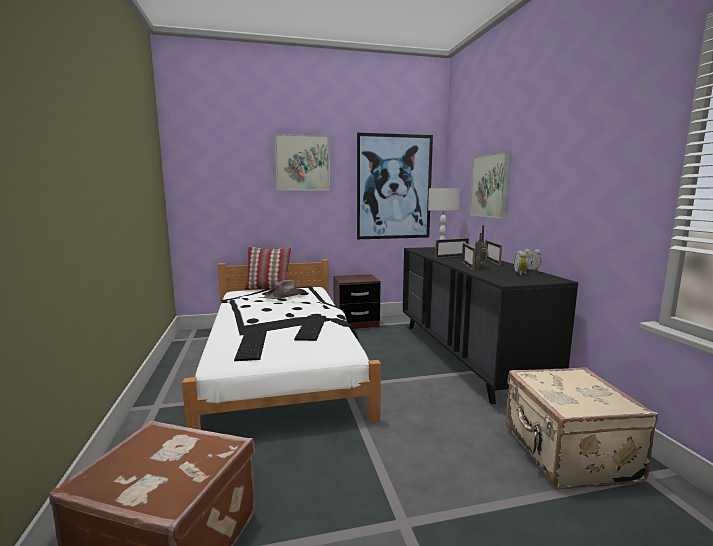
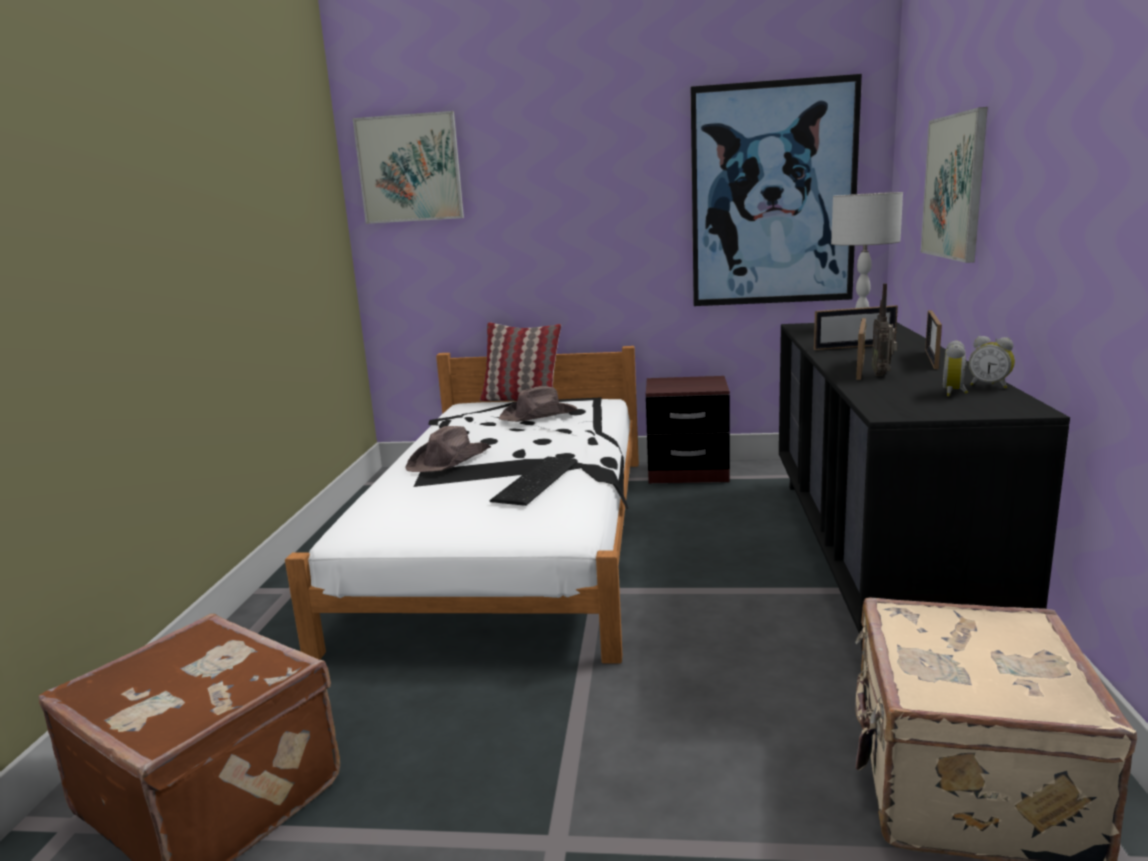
camera: 20 degrees right, 5 degrees up
keyboard [234,330,267,361] -> none
picture [274,134,330,190] -> picture moved to [352,111,464,224]
none -> brown hat [405,426,491,472]

